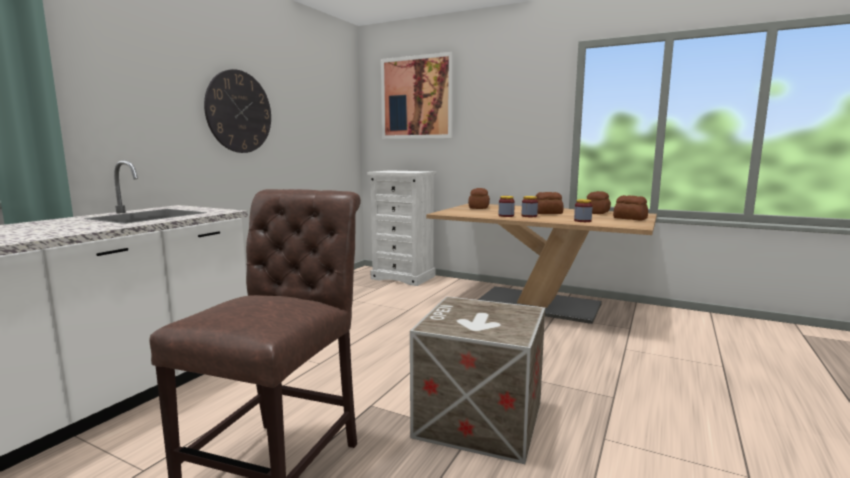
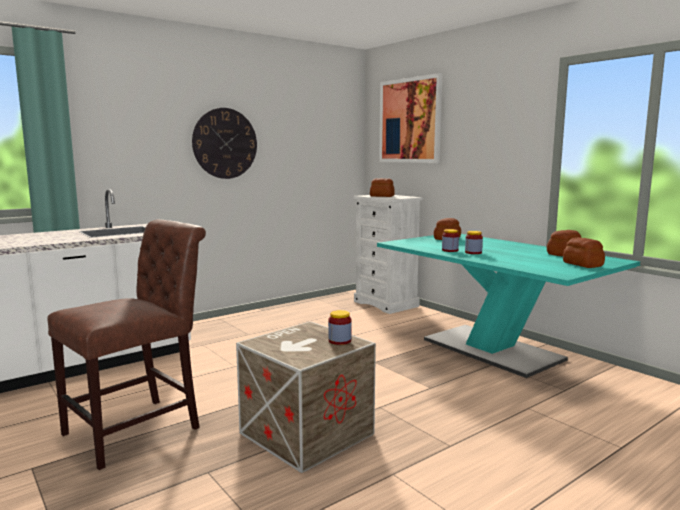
camera: 25 degrees right, 0 degrees up
brown dining table [426,203,657,324] -> turquoise dining table [377,234,640,378]
bread [536,192,564,214] -> bread moved to [370,178,395,197]
jar [574,199,593,222] -> jar moved to [328,310,352,345]

